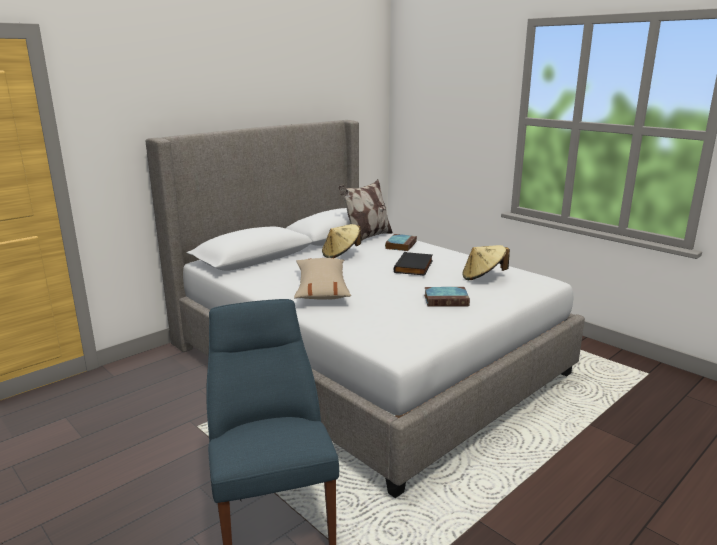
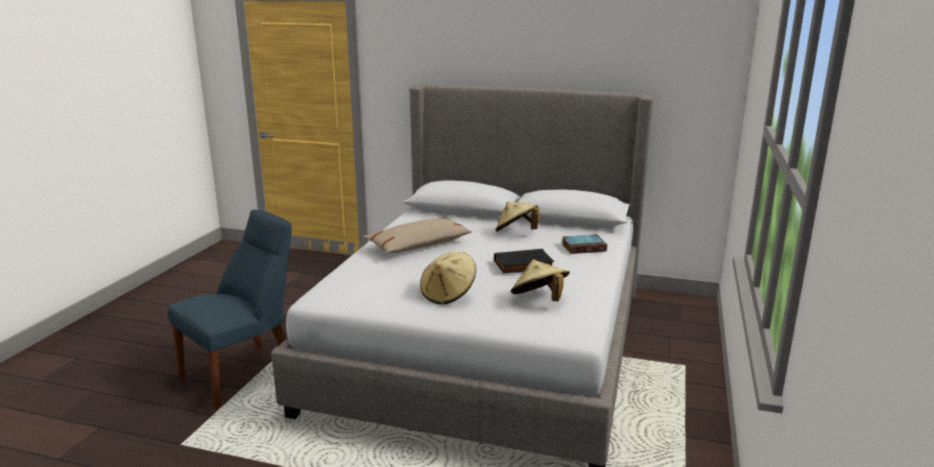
camera: 60 degrees right, 0 degrees up
pillow [338,179,393,241] -> none
book [424,287,470,307] -> beige hat [420,252,476,305]

